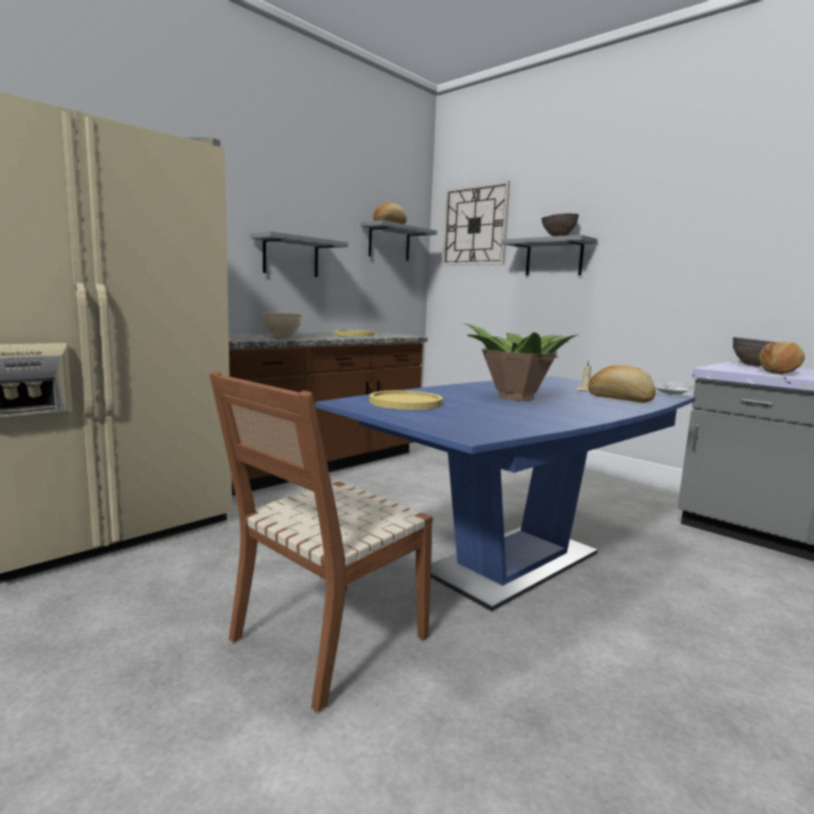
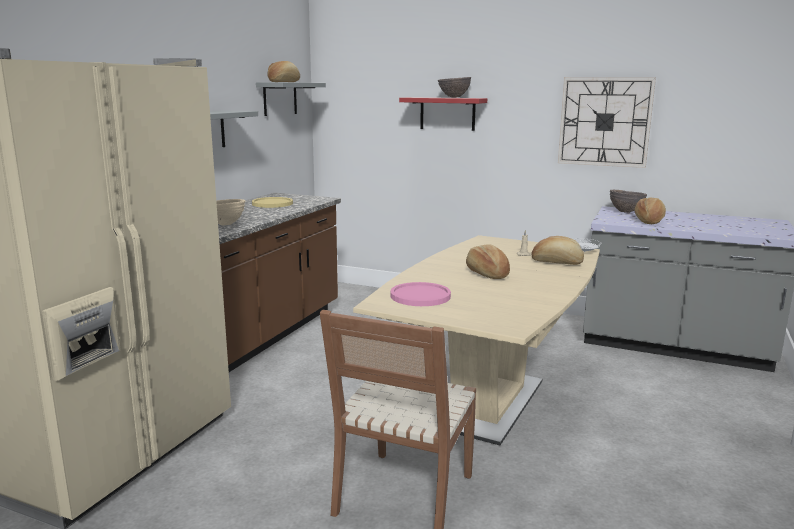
camera: 20 degrees left, 5 degrees up
blue dining table [316,376,696,611] -> beige dining table [353,235,600,445]
yellow plate [369,390,442,410] -> pink plate [390,282,451,306]
wall clock [442,181,510,265] -> wall clock moved to [558,77,656,168]
potted plant [463,323,579,401] -> bread [466,245,510,279]
grey shelf [501,235,597,275] -> red shelf [399,97,487,131]

